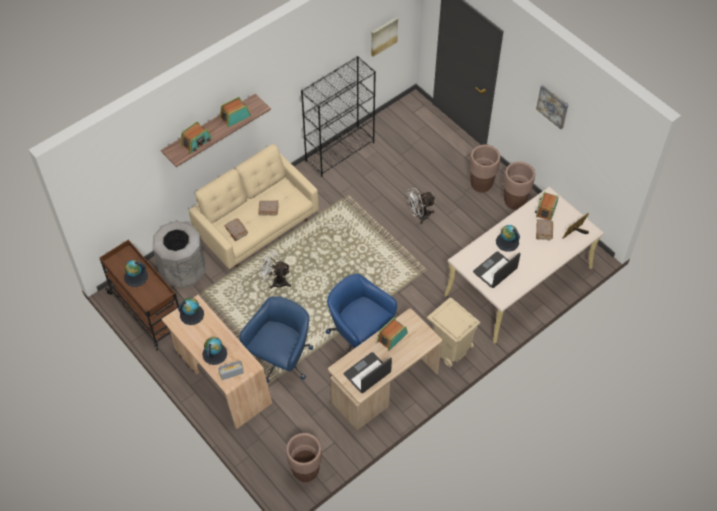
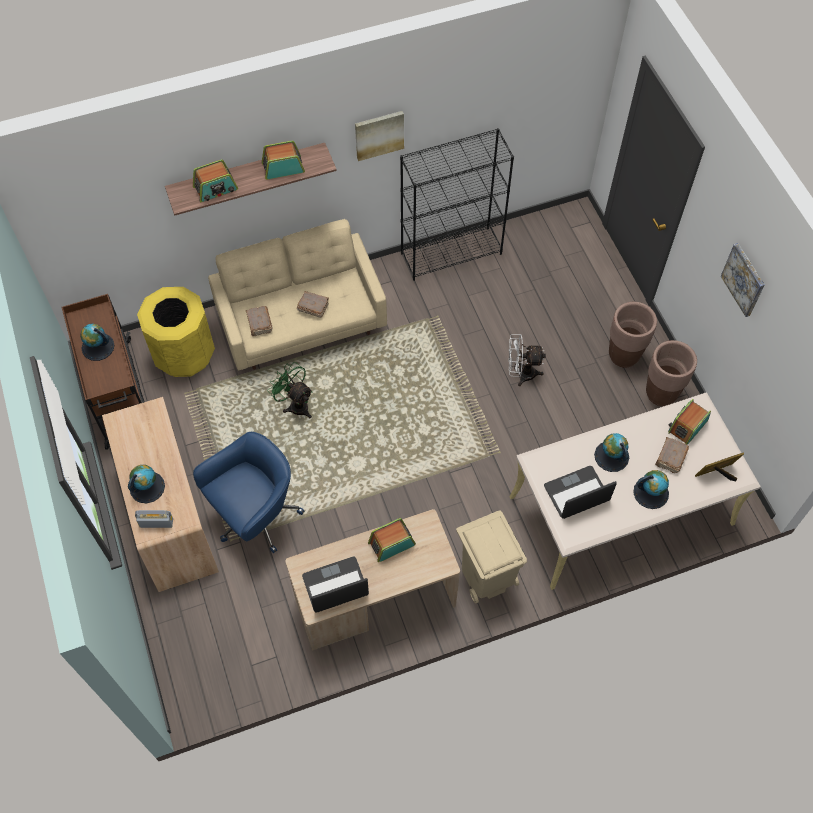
camera: 20 degrees right, 5 degrees up
grey trash can [153,221,205,289] -> yellow trash can [137,287,215,377]
globe [178,298,204,325] -> globe moved to [633,470,669,509]
white fan [259,249,291,289] -> green fan [268,364,313,419]
brown planter [286,433,322,482] -> none
blue office chair [325,274,397,356] -> none
picture [371,17,398,57] -> picture moved to [355,111,404,161]

